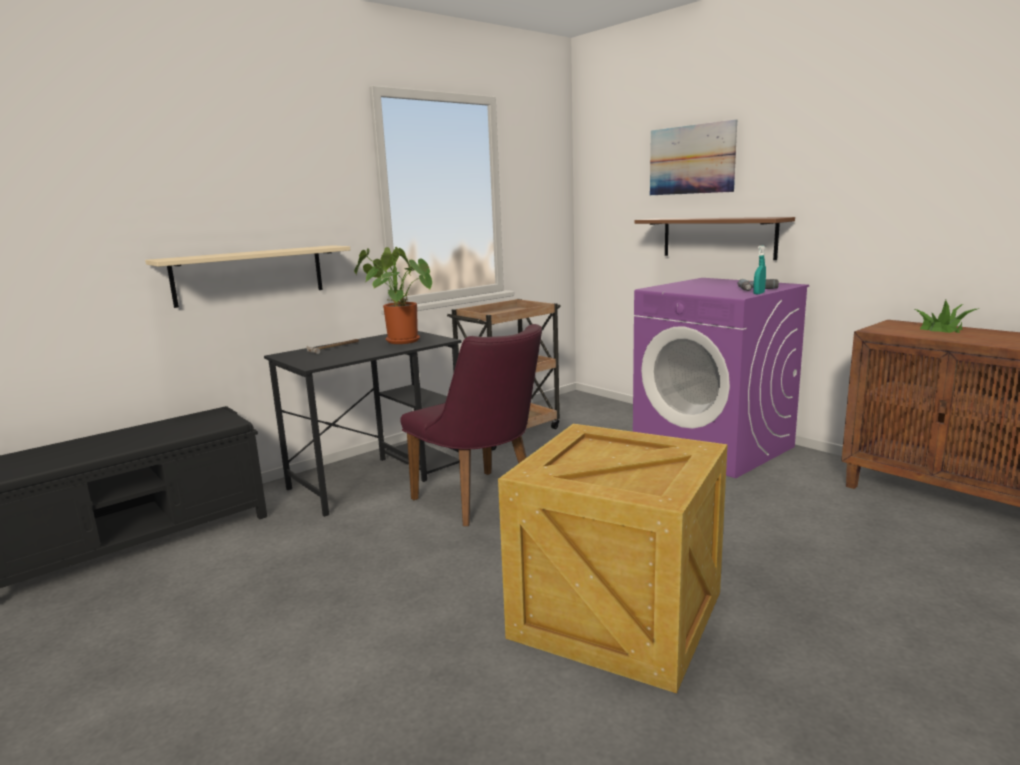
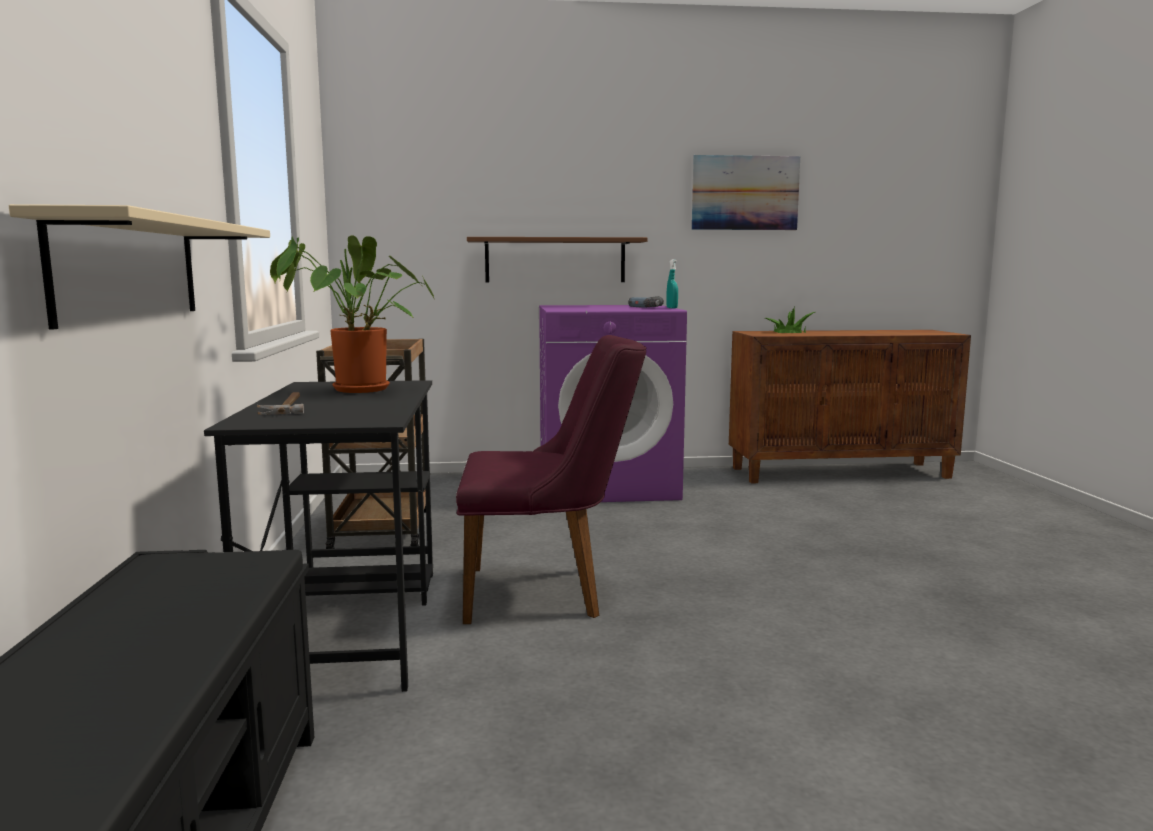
camera: 55 degrees left, 5 degrees down
crate [498,424,728,693] -> none
picture [650,120,737,195] -> picture moved to [692,155,800,230]

